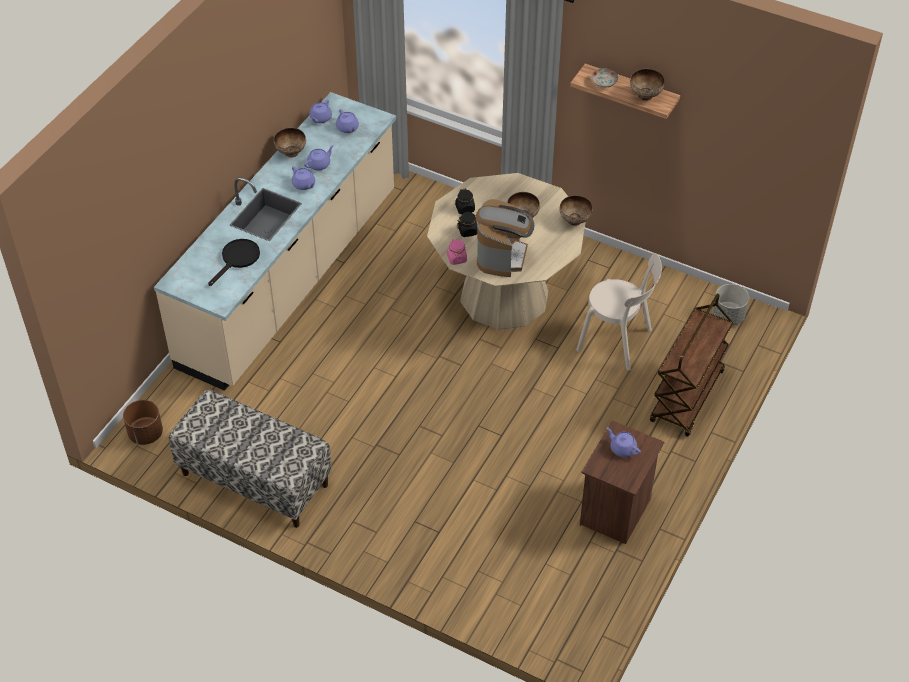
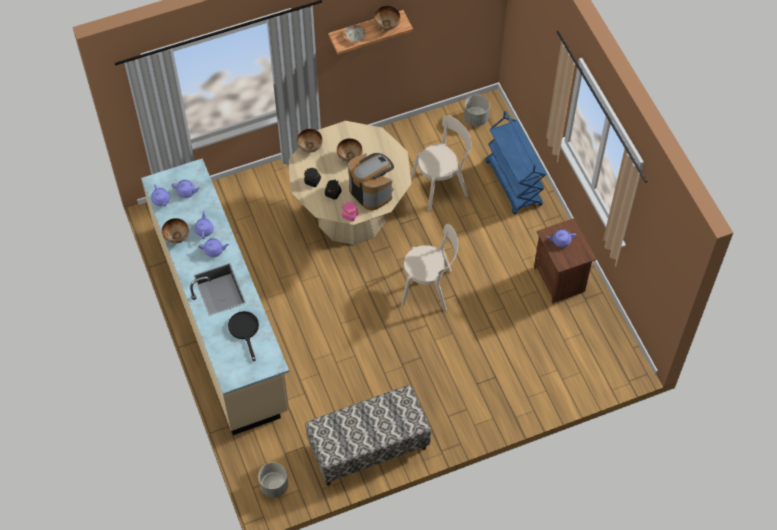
camera: 50 degrees left, 10 degrees up
brown planter [123,400,163,445] -> grey planter [258,462,288,498]
bowl [559,195,593,226] -> bowl moved to [297,129,323,152]
brown cart [650,293,733,436] -> blue cart [485,111,546,215]
none -> beige chair [401,224,458,311]

